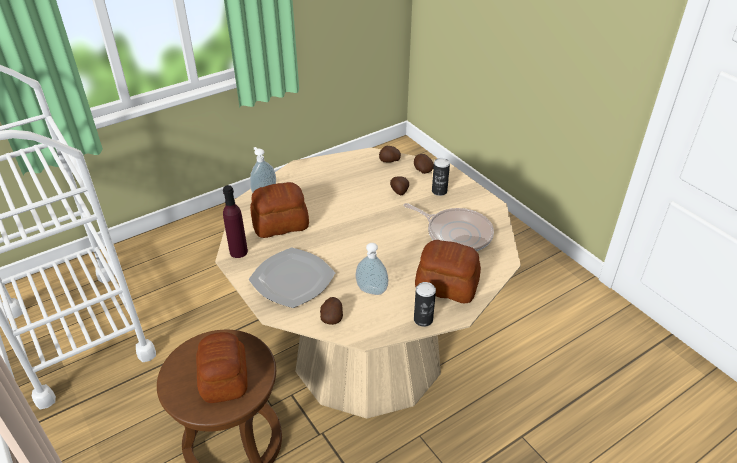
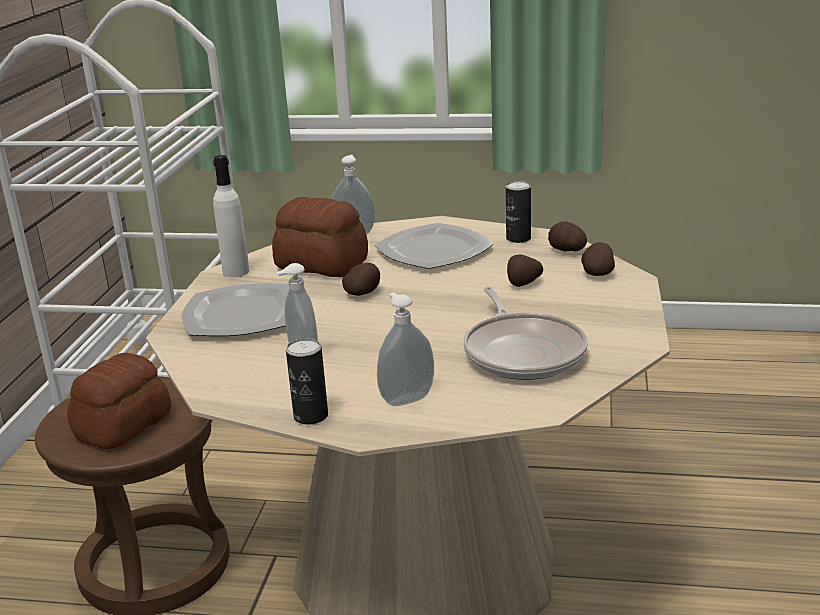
camera: 45 degrees right, 15 degrees down
purple bottle [223,185,248,258] -> white bottle [213,155,250,277]
potato [320,297,343,325] -> potato moved to [342,263,380,296]
bread [415,240,481,303] -> soap dispenser [377,292,434,406]
can [432,158,450,196] -> can moved to [506,181,531,243]
none -> plate [374,223,494,269]

